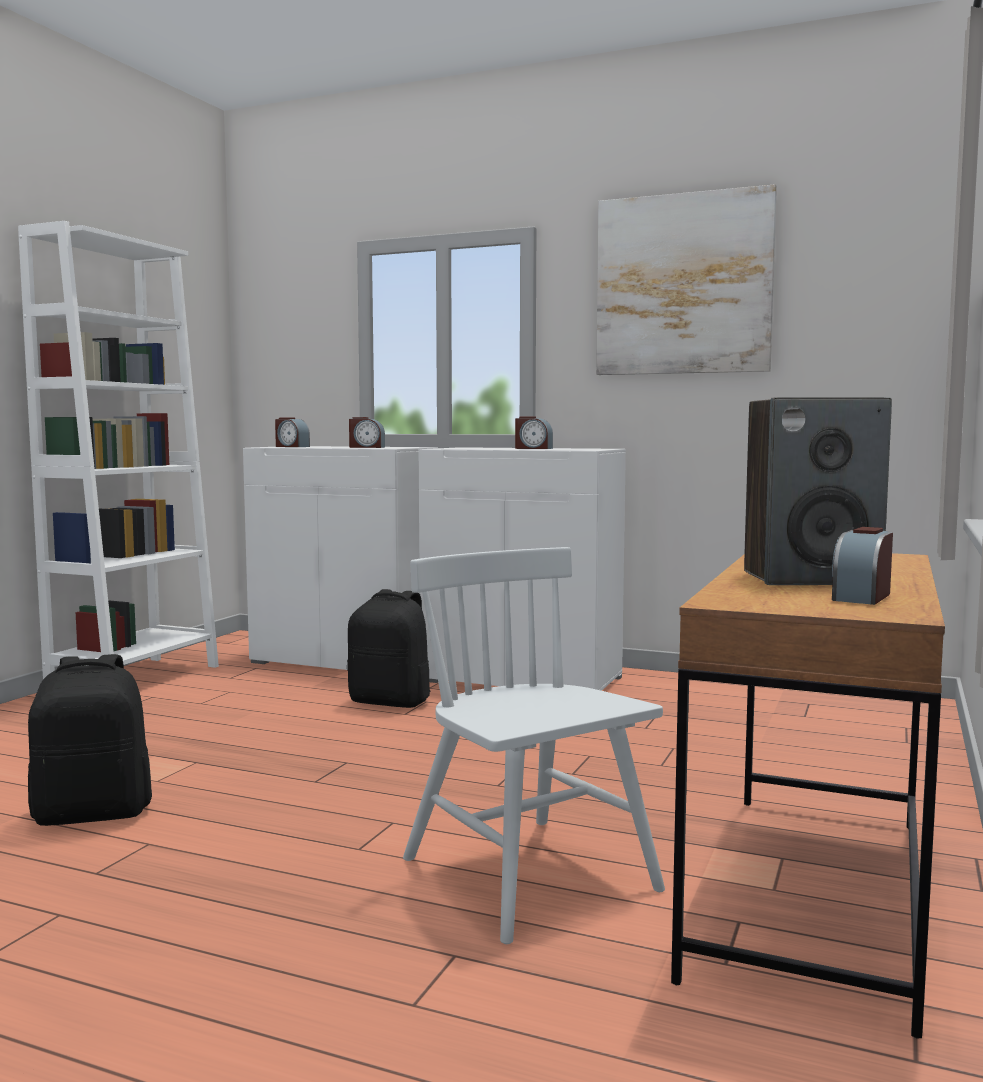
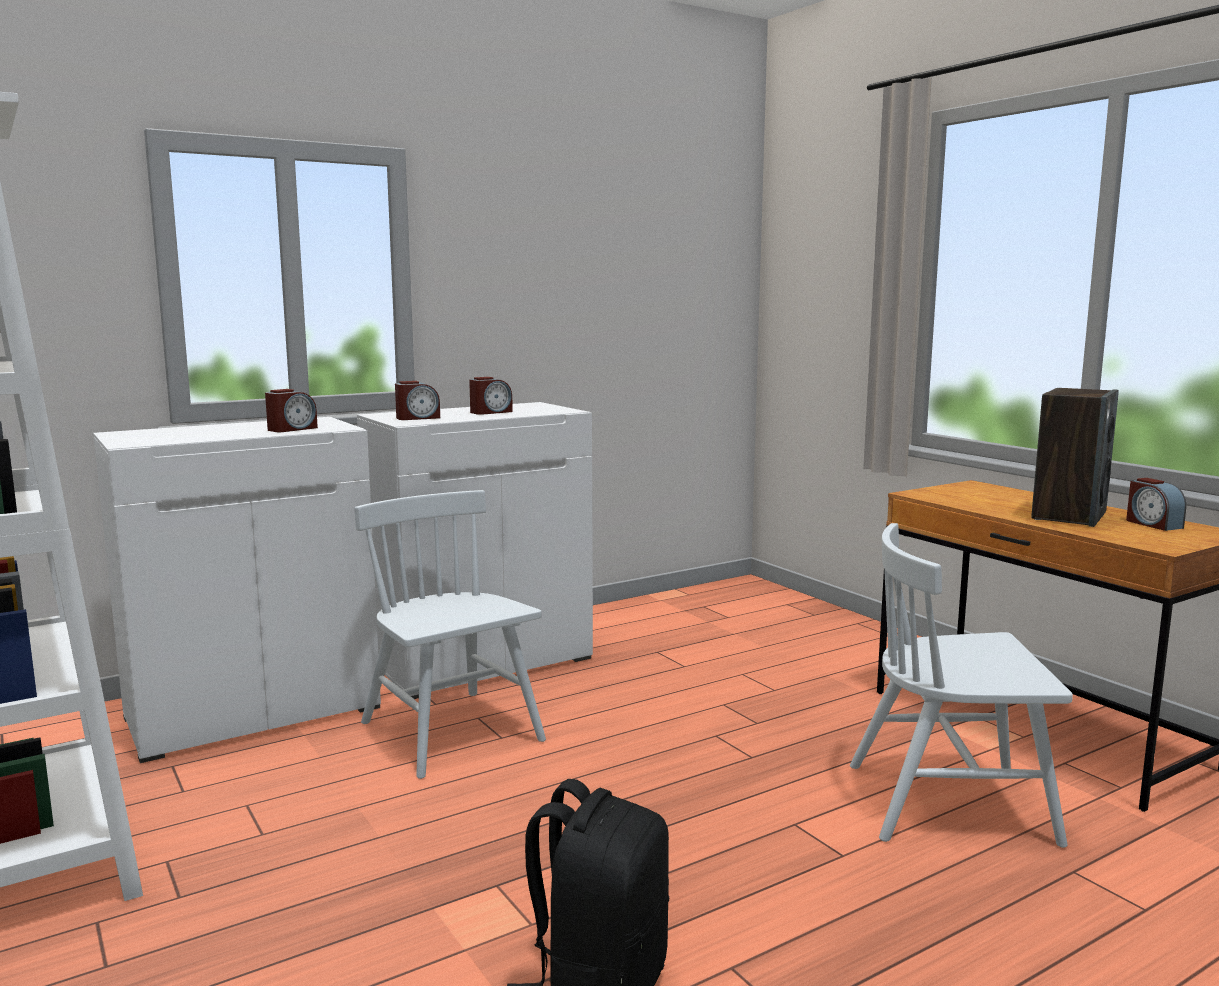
camera: 55 degrees left, 5 degrees up
alarm clock [275,417,310,447] -> alarm clock moved to [395,381,440,420]
black backpack [347,589,430,708] -> white chair [355,490,546,779]
picture [596,184,777,375] -> none

